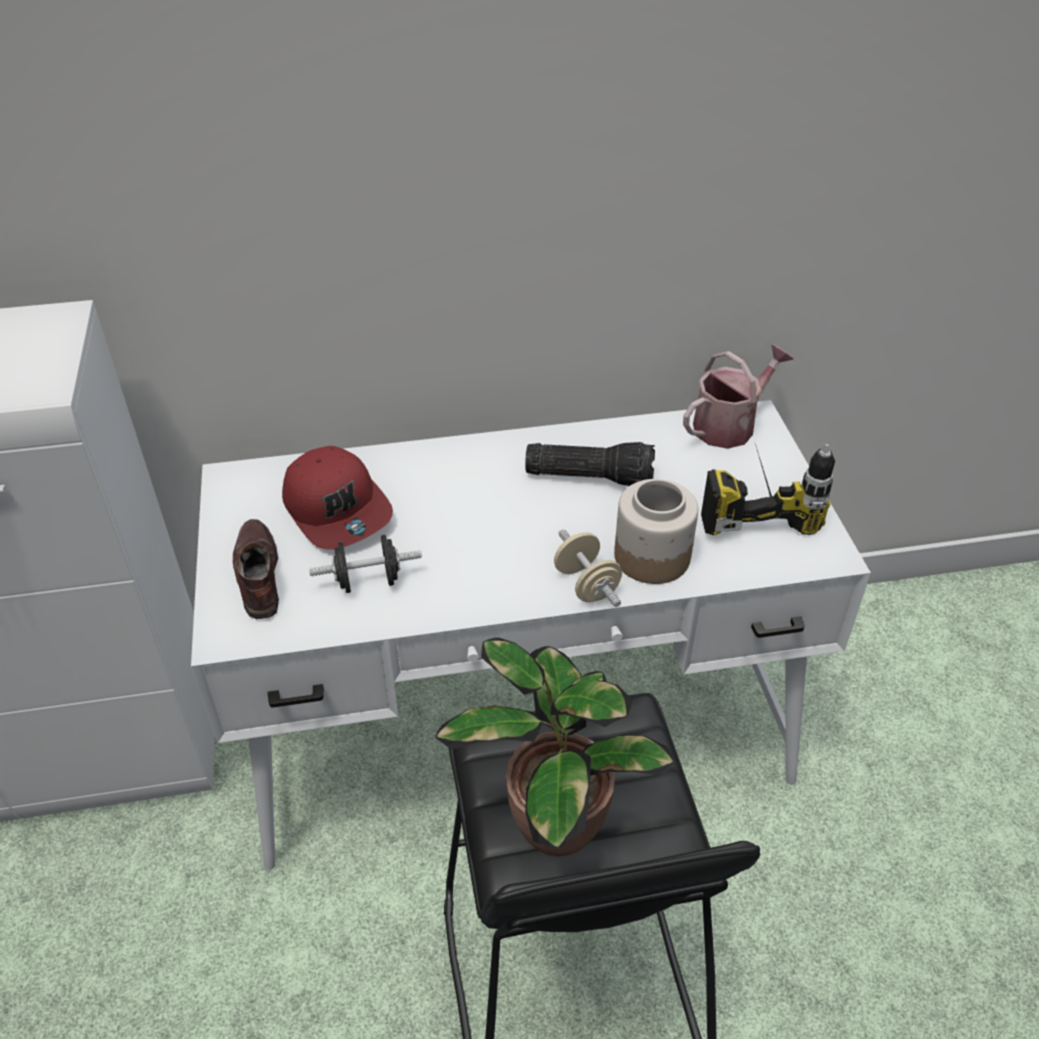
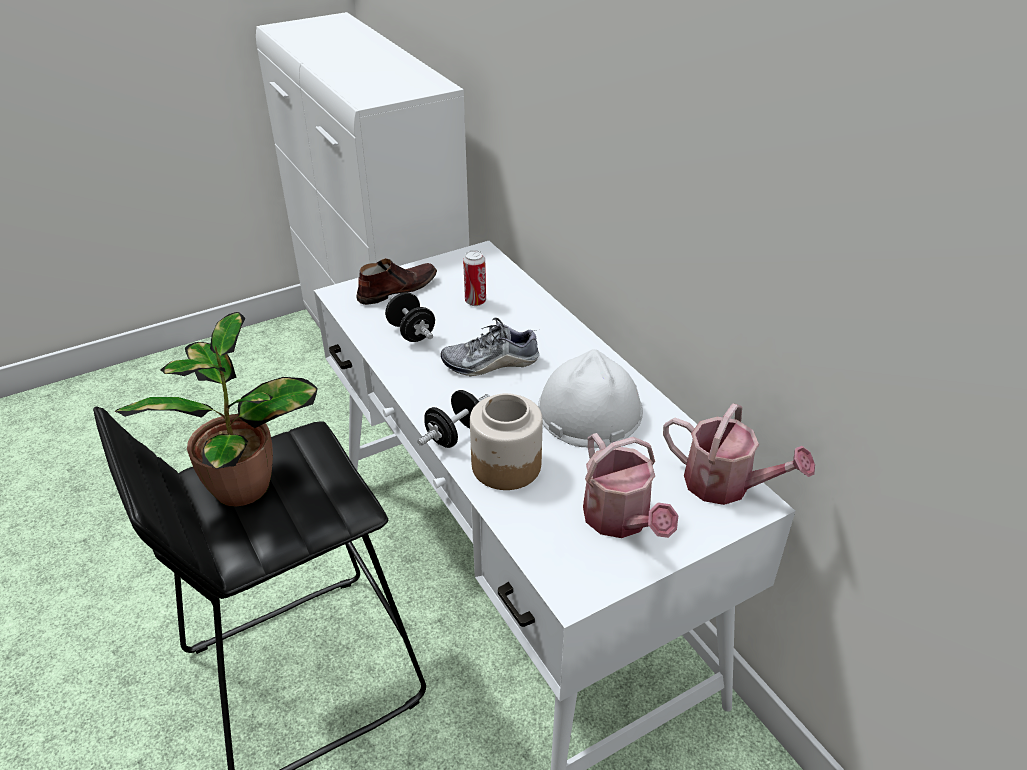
camera: 70 degrees right, 5 degrees down
red cap [282,446,393,550] -> can [463,250,486,306]
flashlight [525,442,655,486] -> white hard hat [538,349,643,448]
beige dumbbell [554,529,622,607] -> black dumbbell [417,390,490,448]
power drill [701,444,835,536] -> watering can [583,433,679,538]
none -> shoe [441,318,539,377]

